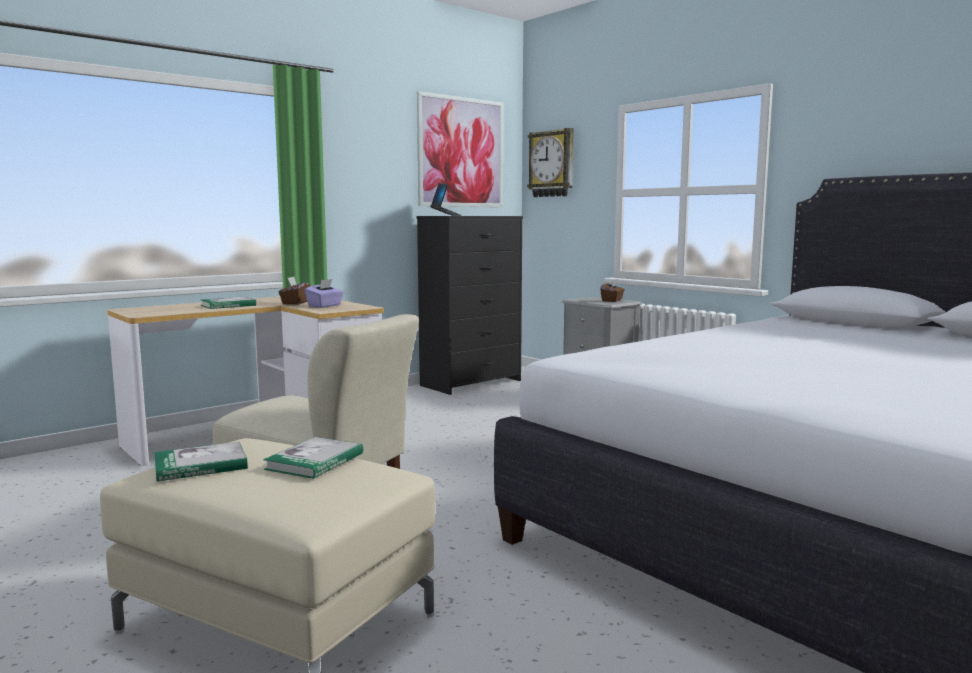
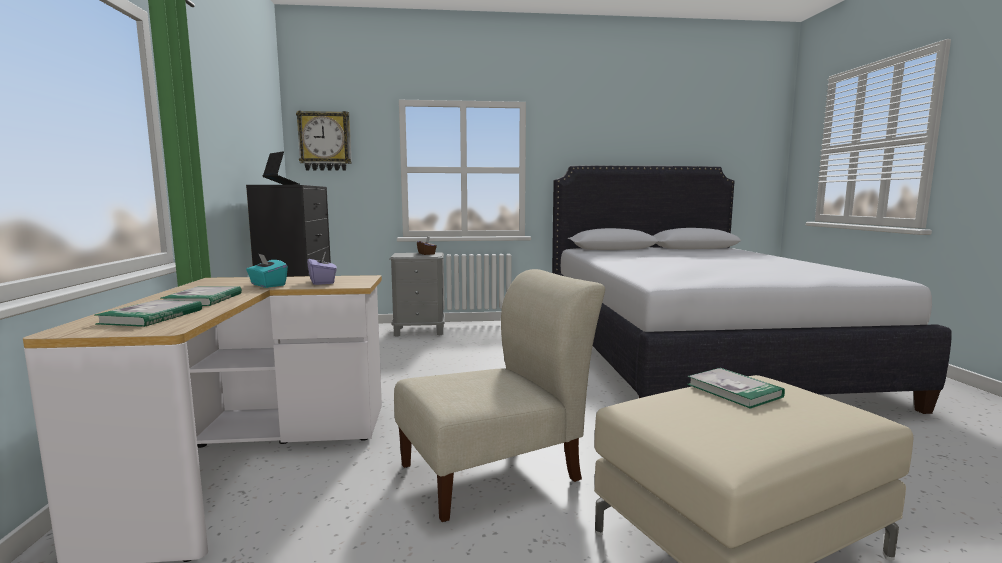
camera: 55 degrees left, 0 degrees up
book [154,442,248,481] -> book moved to [95,300,202,327]
brown tissue box [279,277,310,305] -> turquoise tissue box [246,254,288,288]
picture [417,91,503,207] -> none

